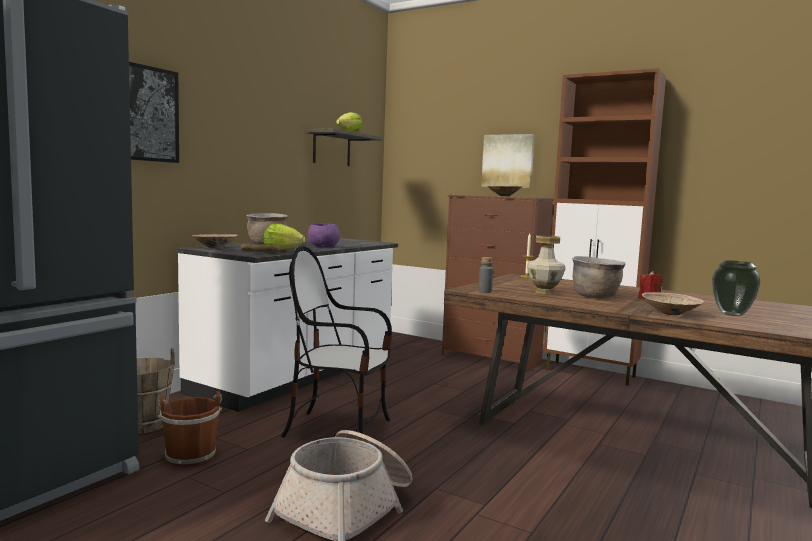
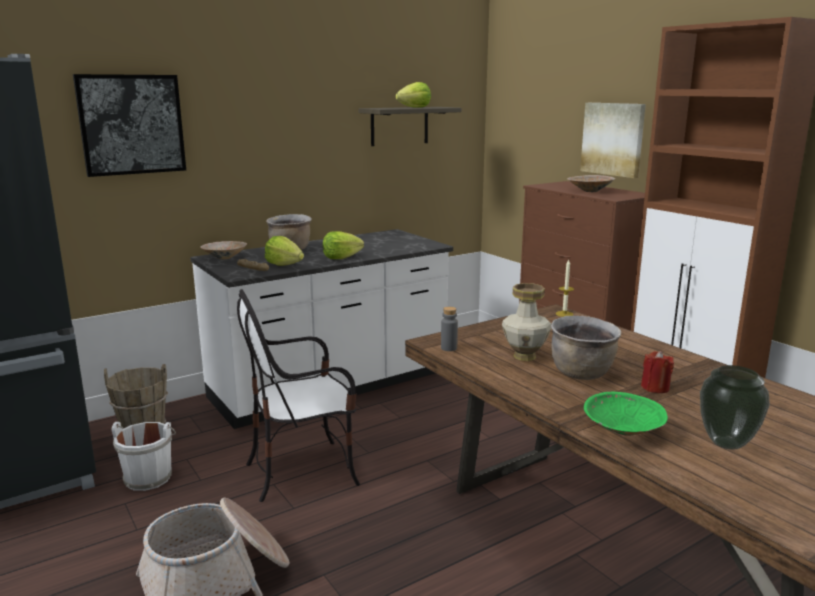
camera: 25 degrees right, 10 degrees up
brown bucket [156,391,222,467] -> white bucket [112,422,176,491]
chair [281,246,392,438] -> chair turned 60 degrees counterclockwise [237,289,360,502]
purple bowl [308,224,340,248] -> lettuce [323,231,364,259]
beige bowl [642,292,704,315] -> green bowl [584,392,668,436]

